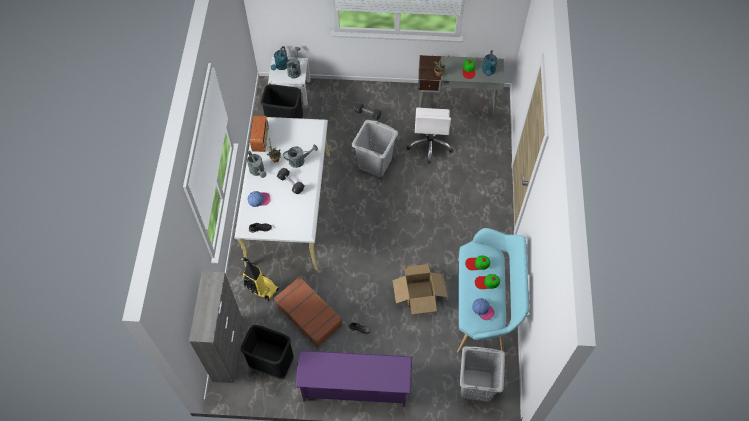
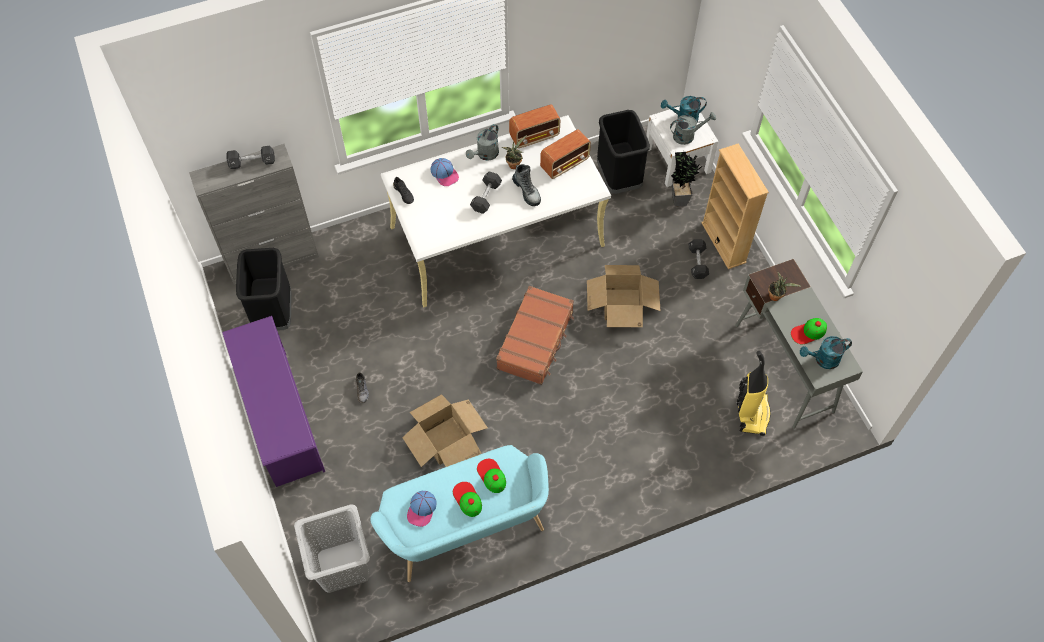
camera: 65 degrees right, 0 degrees up
vacuum cleaner [241,257,279,301] -> vacuum cleaner moved to [736,351,771,436]
brown suitcase [274,276,343,348] -> brown suitcase moved to [496,286,574,385]
grey watering can [283,144,318,168] -> boot [512,164,541,206]
grey laundry basket [352,120,398,177] -> cardboard box [587,265,661,327]
white office chair [407,107,453,164] -> none
none -> black dumbbell [226,145,275,169]
none -> radio [540,130,591,179]
none -> potted plant [671,151,703,207]
none -> beige bookcase [701,144,769,269]

